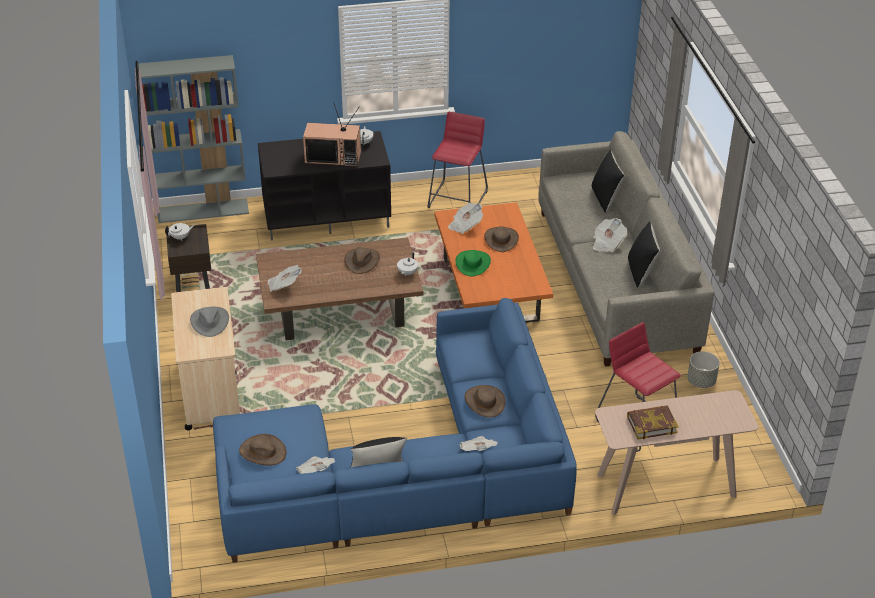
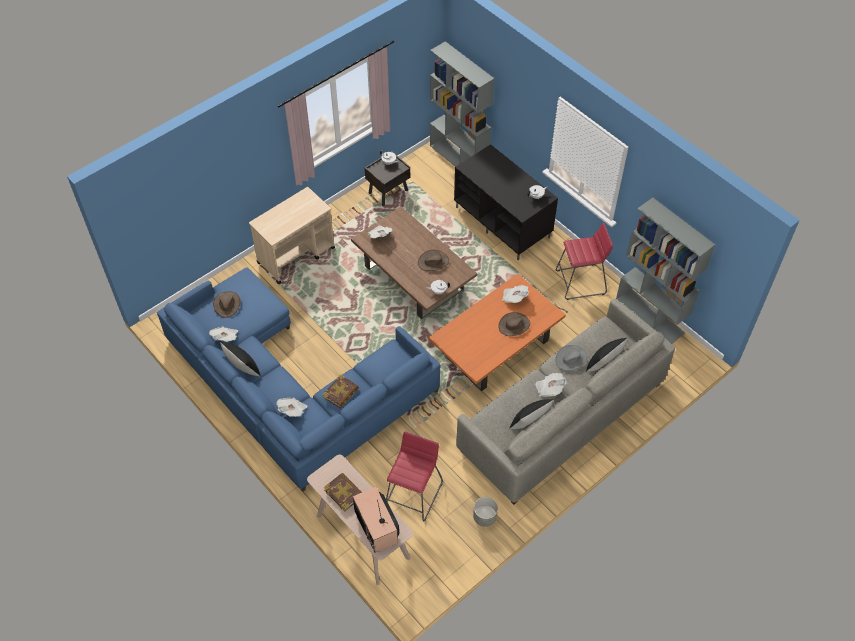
camera: 60 degrees right, 15 degrees up
grey hat [190,307,229,337] -> grey hat moved to [555,345,587,371]
television [303,102,361,166] -> television moved to [353,487,399,553]
green hat [455,250,491,276] -> none
brown hat [465,385,505,417] -> book [322,375,359,408]
none -> grey bookcase [616,197,715,344]

